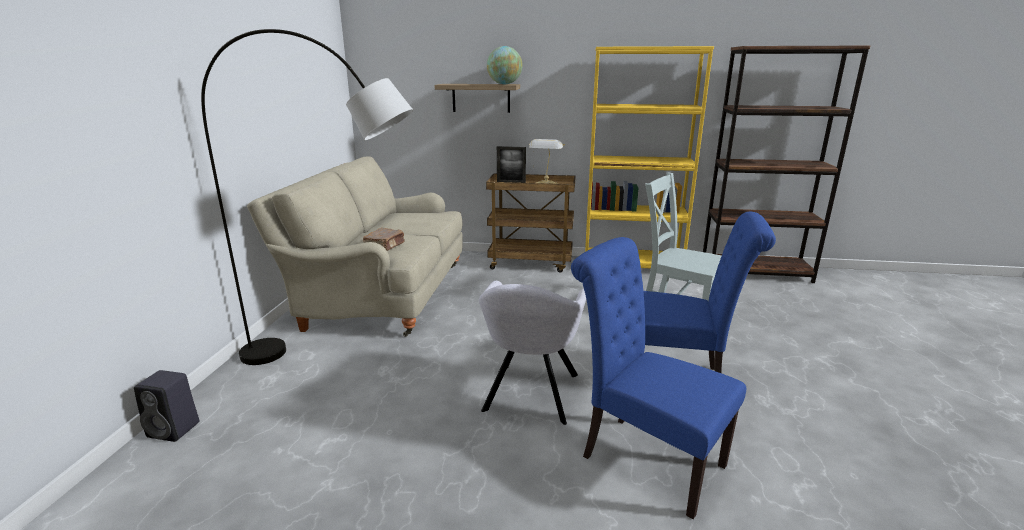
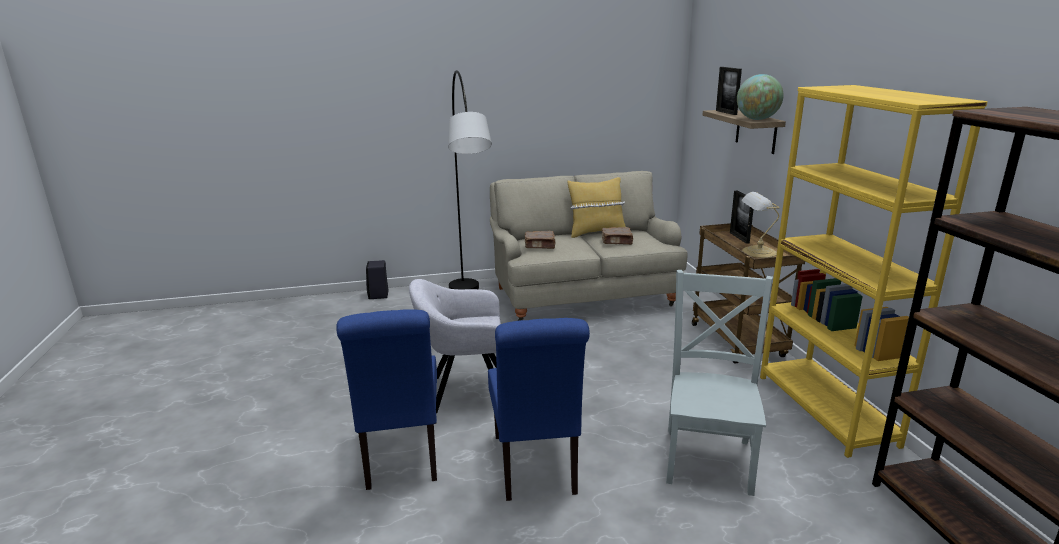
camera: 70 degrees right, 0 degrees up
blue chair [571,237,746,519] -> blue chair turned 150 degrees clockwise [336,309,437,490]
none -> yellow pillow [567,177,626,238]
none -> brown book [601,227,634,245]
none -> picture frame [716,67,742,115]

